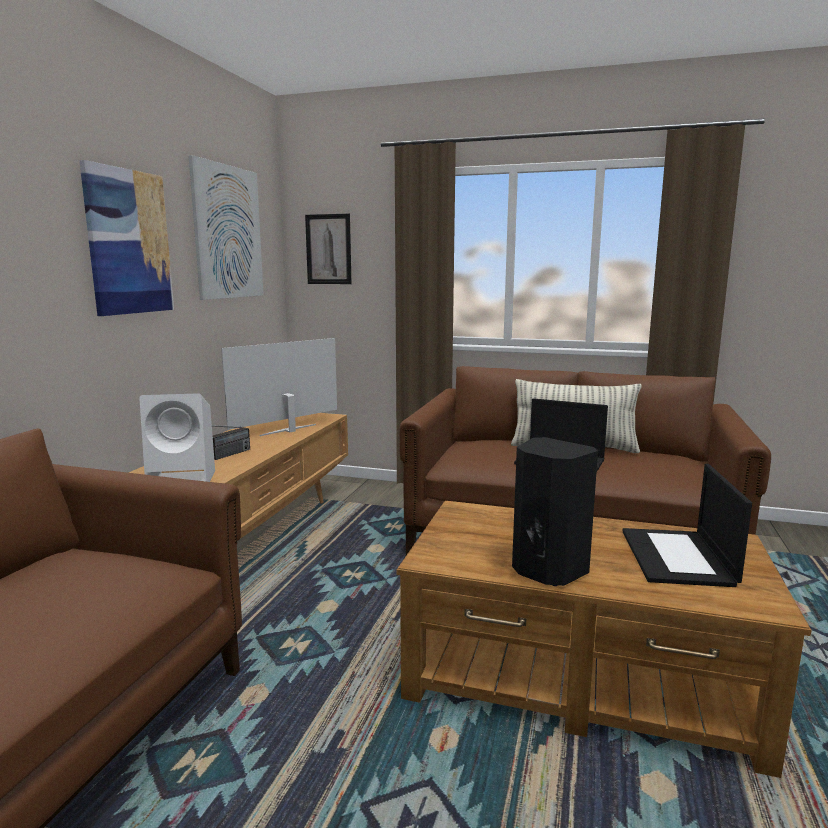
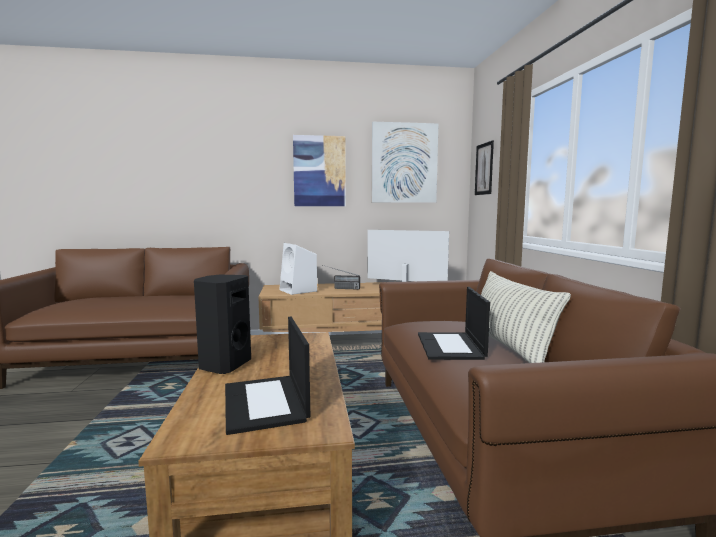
camera: 65 degrees right, 5 degrees down
laptop [623,464,752,587] -> laptop turned 90 degrees counterclockwise [225,317,310,435]

